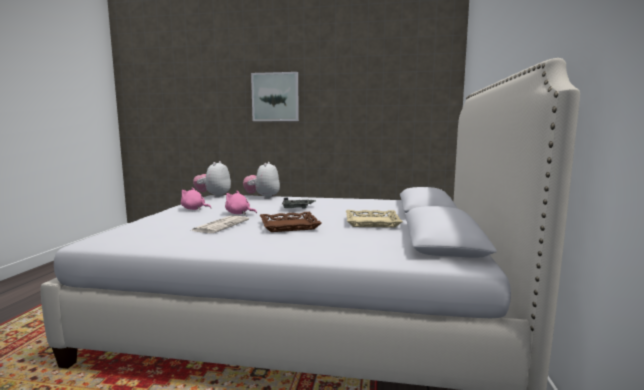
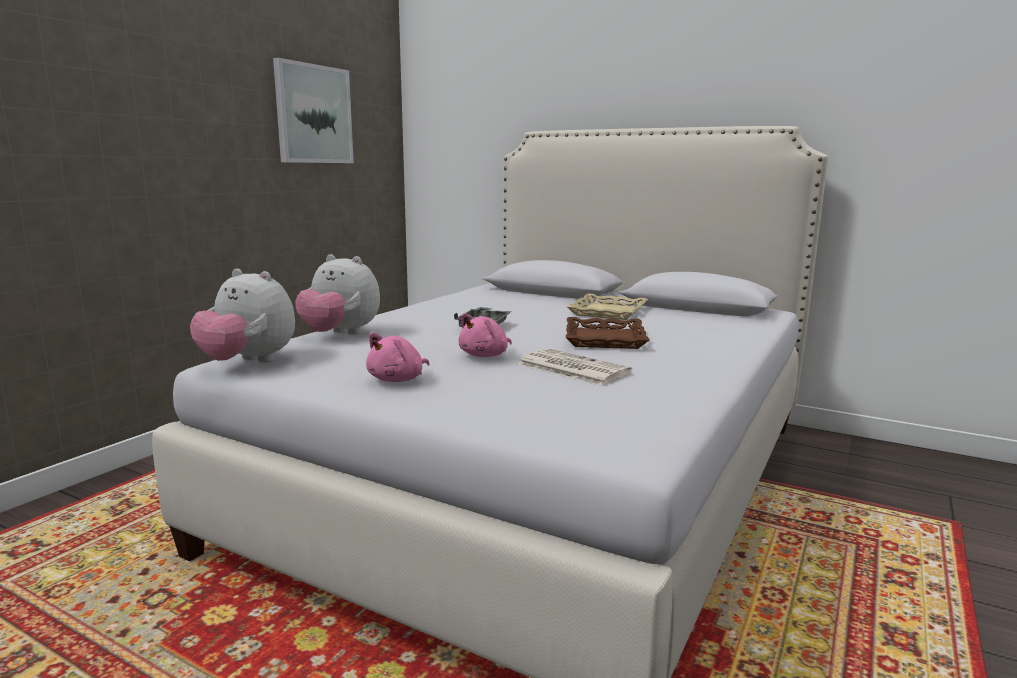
camera: 70 degrees left, 5 degrees up
picture [251,72,299,121] -> picture moved to [273,58,354,163]

